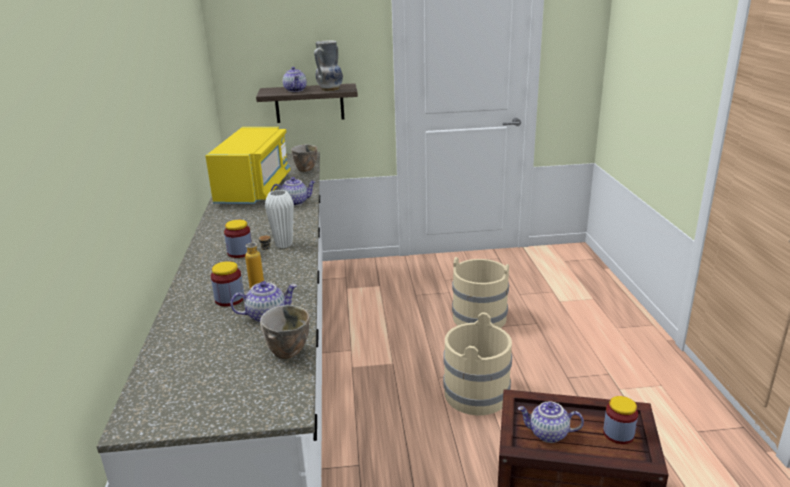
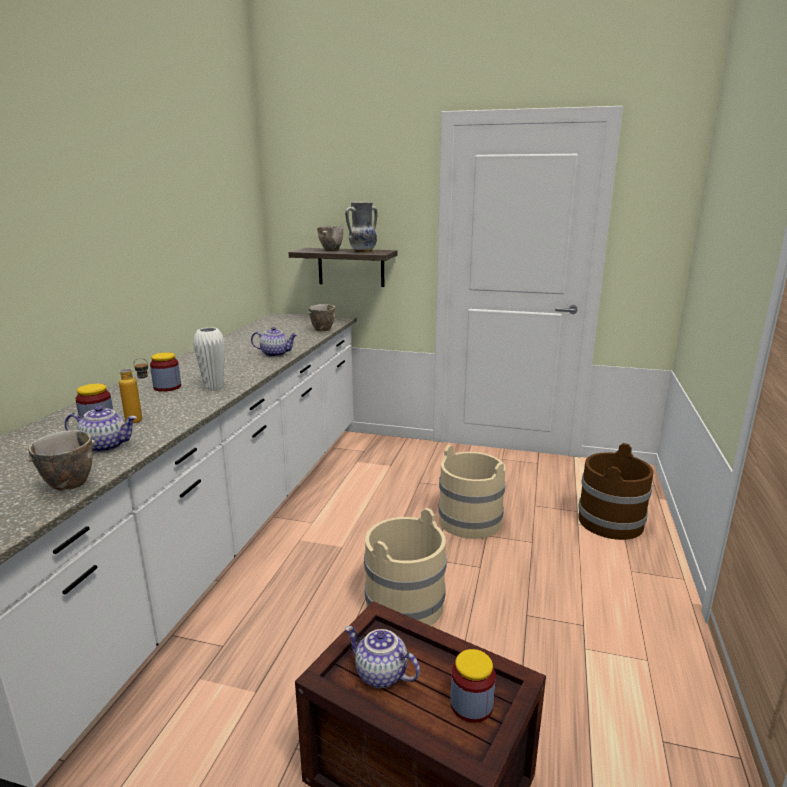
camera: 20 degrees right, 5 degrees down
yellow microwave [206,127,290,204] -> none
teapot [283,67,307,92] -> bowl [317,226,344,251]
none -> brown bucket [578,443,654,540]

